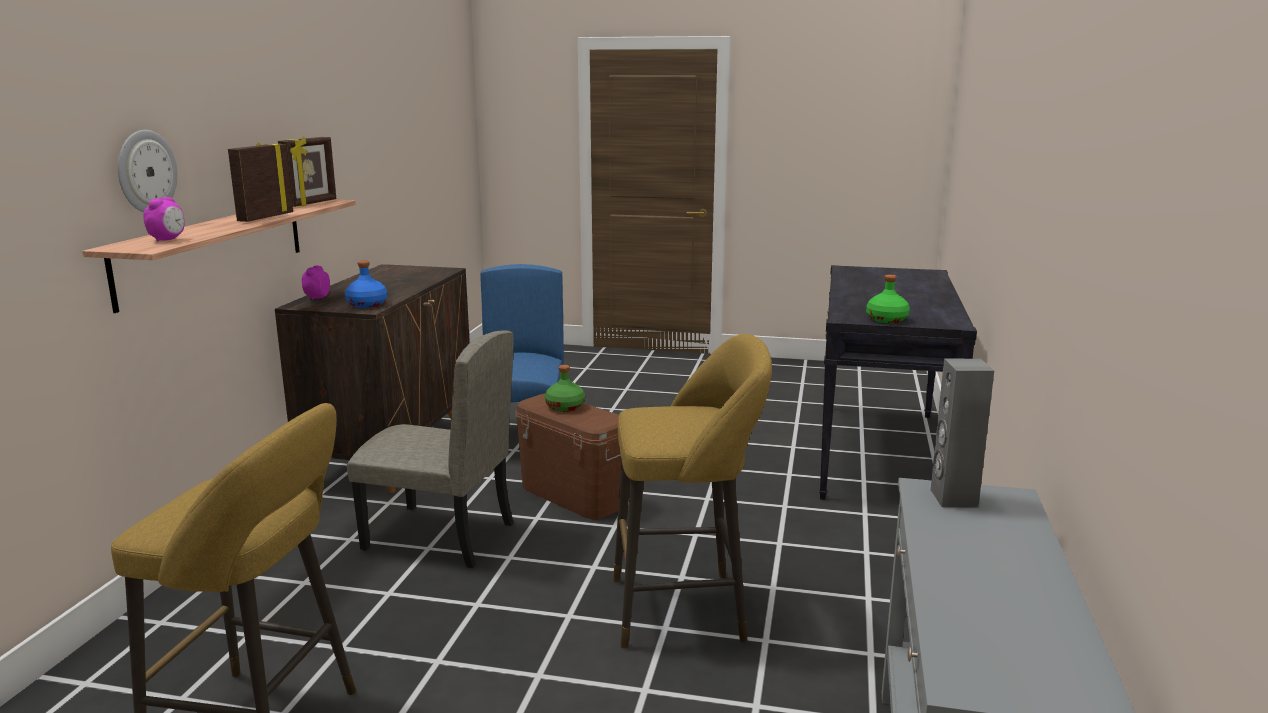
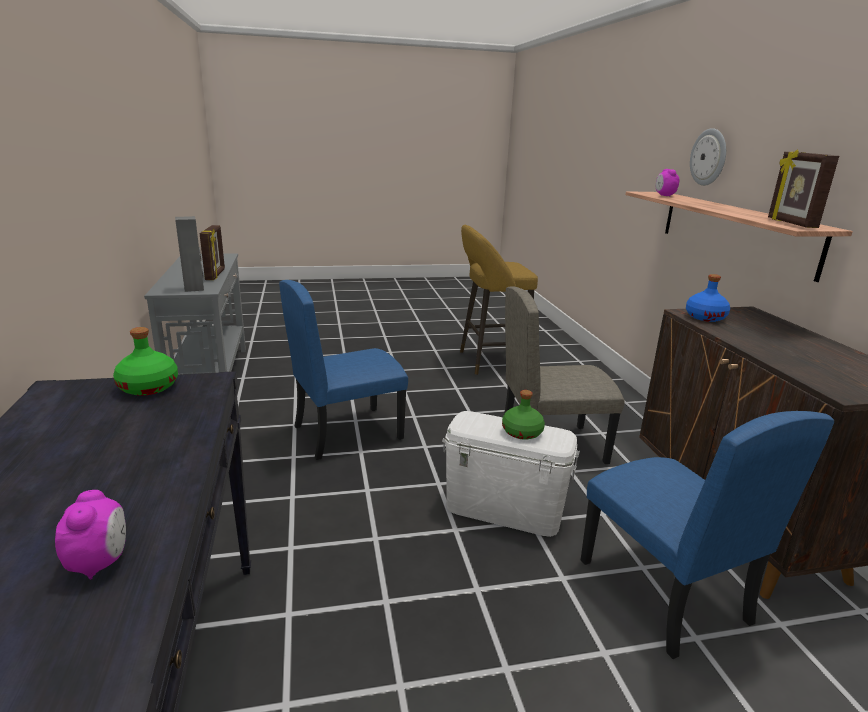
camera: 155 degrees right, 5 degrees up
picture frame [228,142,293,222] -> picture frame moved to [200,225,225,280]
alarm clock [302,265,330,300] -> alarm clock moved to [55,490,126,580]
brown storage box [515,393,622,519] -> white storage box [442,411,580,537]
yellow stool [613,334,772,649] -> blue chair [279,280,408,460]

